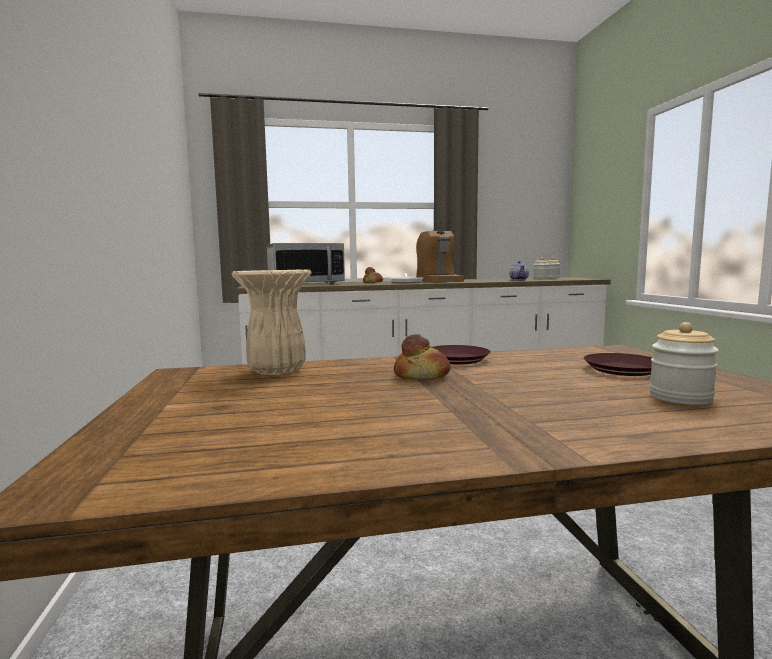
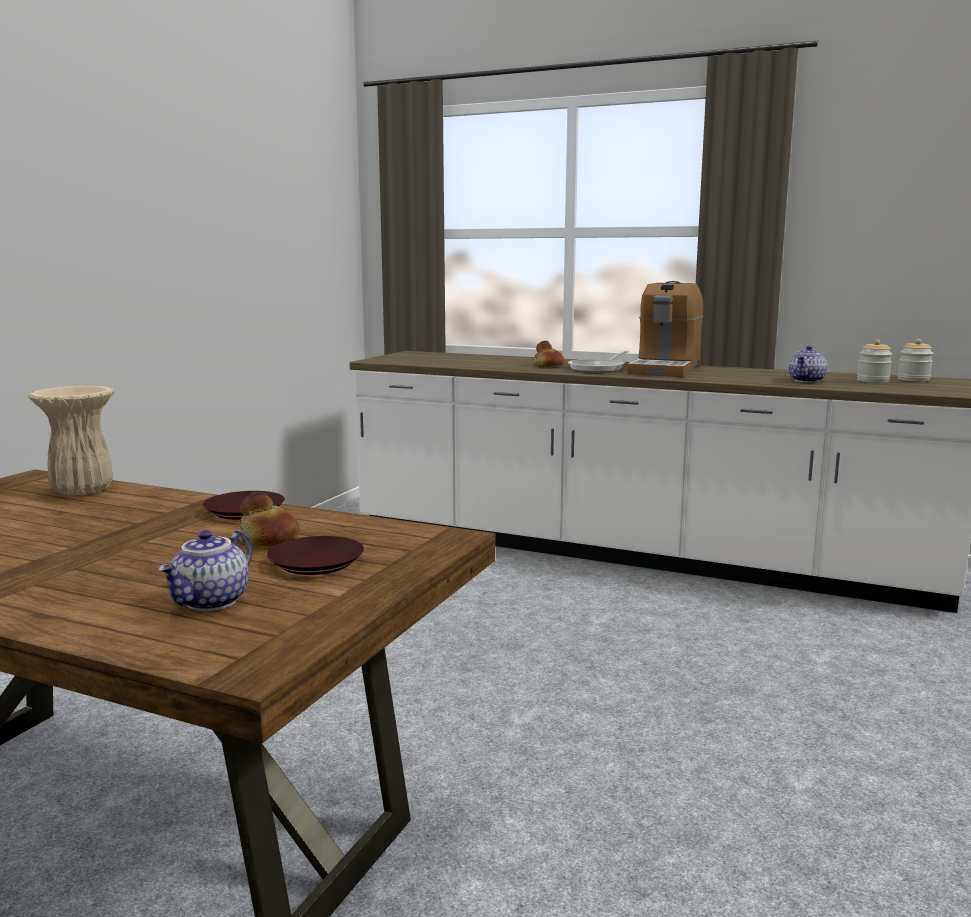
camera: 35 degrees right, 5 degrees up
microwave [267,243,345,284] -> none
bread [394,334,451,380] -> bread moved to [236,492,299,546]
jar [649,322,719,405] -> teapot [158,530,252,611]

